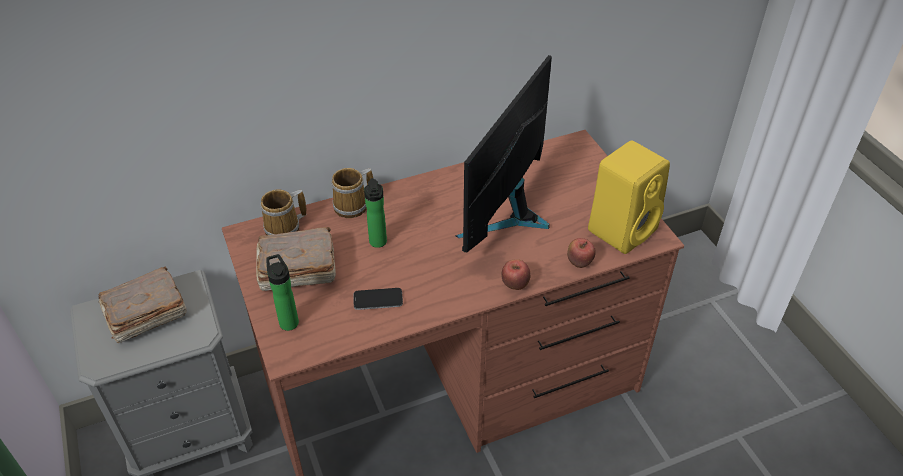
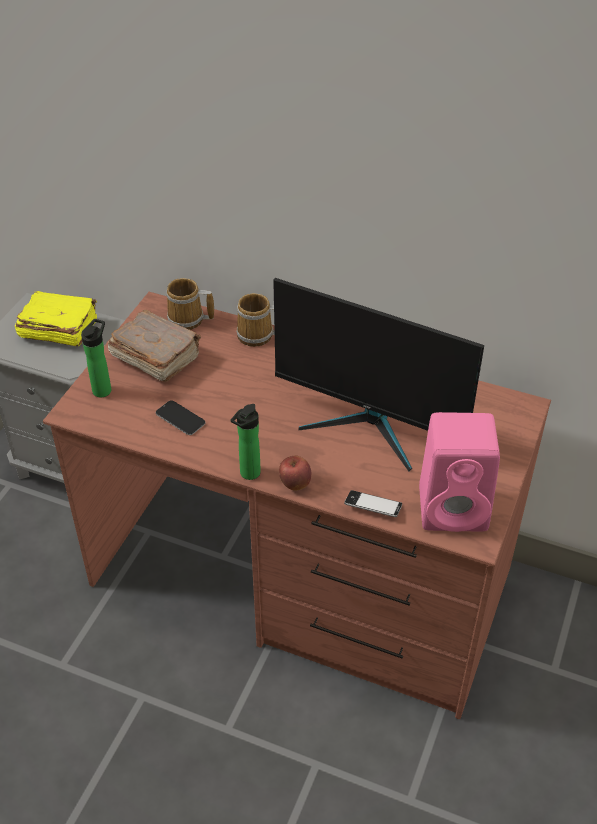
camera: 45 degrees right, 0 degrees up
brown book [98,266,186,343] -> yellow book [15,291,97,346]
bottle [364,178,387,248] -> bottle moved to [230,404,261,480]
monitor [456,55,552,253] -> monitor turned 135 degrees counterclockwise [273,278,484,471]
apple [567,238,596,268] -> phone [344,490,402,517]
yellow speaker [588,140,670,254] -> pink speaker [419,412,500,532]

